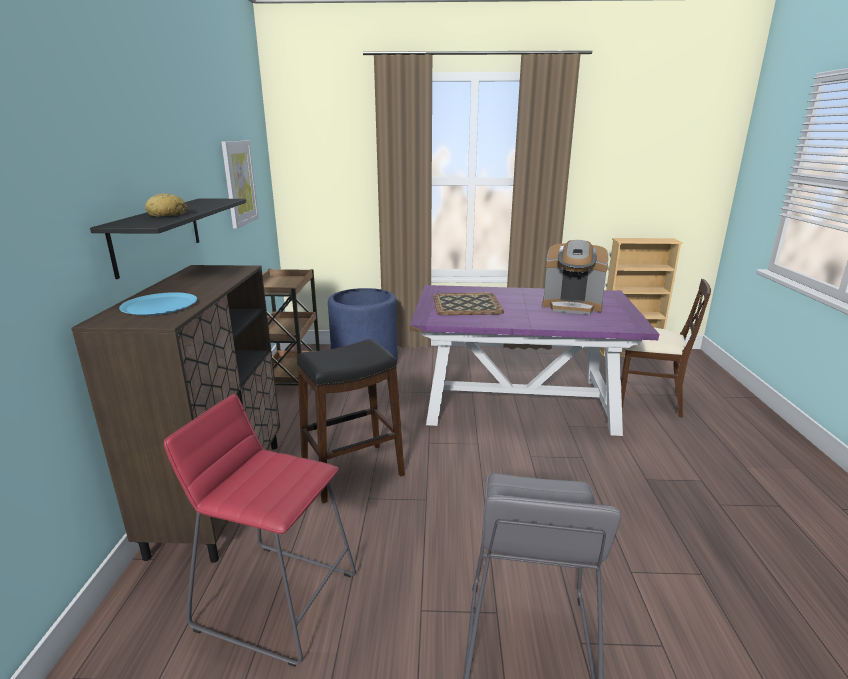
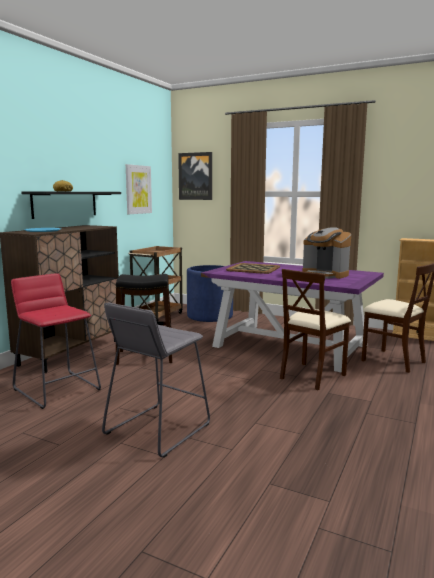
camera: 25 degrees right, 10 degrees down
none -> picture [178,152,212,200]
none -> beige chair [280,269,351,390]

